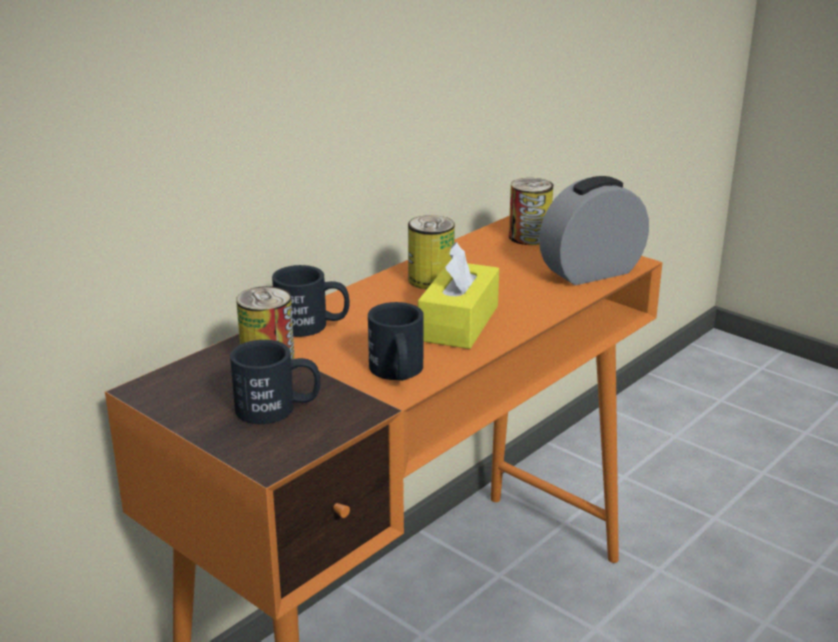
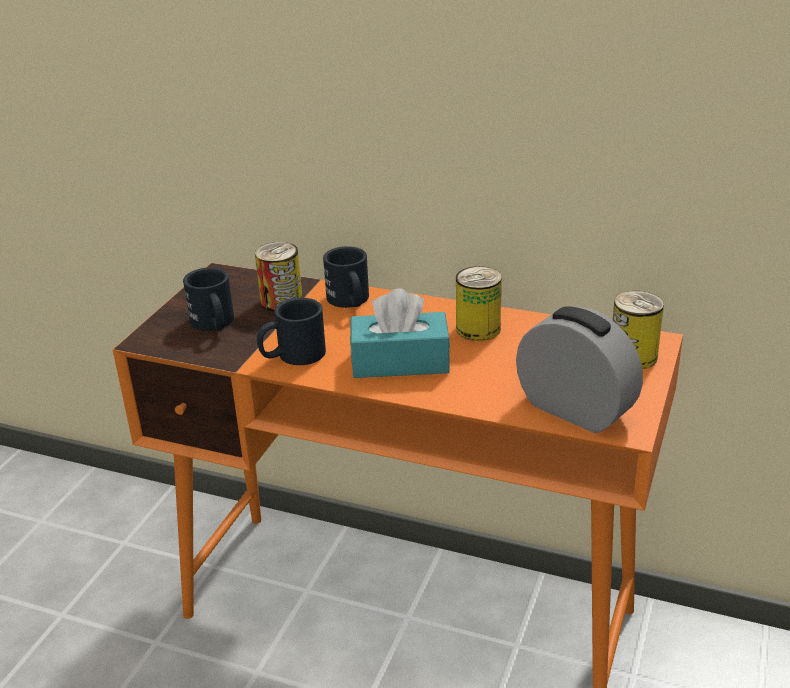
camera: 70 degrees right, 5 degrees up
yellow tissue box [418,242,499,349] -> turquoise tissue box [350,288,450,378]

